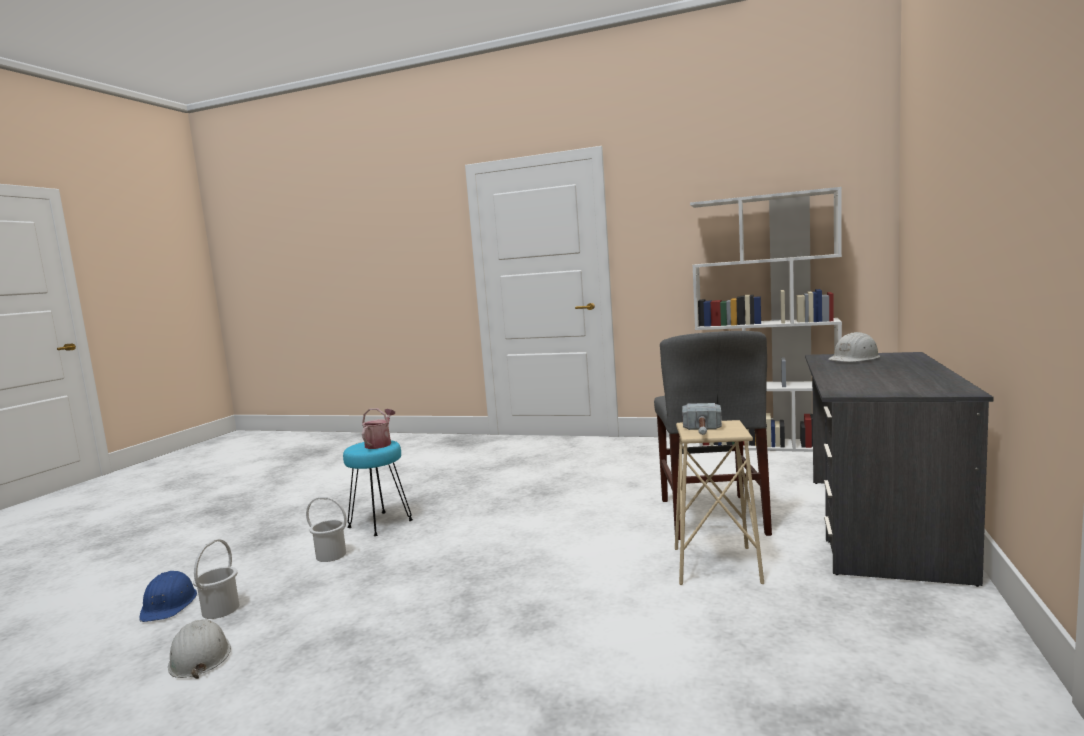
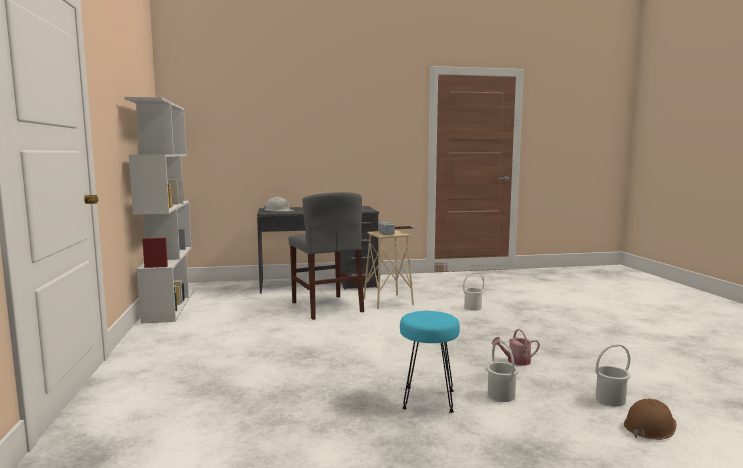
camera: 120 degrees left, 0 degrees up
blue hard hat [139,571,197,622] -> brown hard hat [624,398,676,440]
white hard hat [168,619,231,679] -> none
watering can [362,408,395,449] -> watering can moved to [492,329,540,366]
grey chair [654,331,772,540] -> grey chair turned 90 degrees clockwise [289,192,364,320]
none -> white bucket [463,272,484,311]

